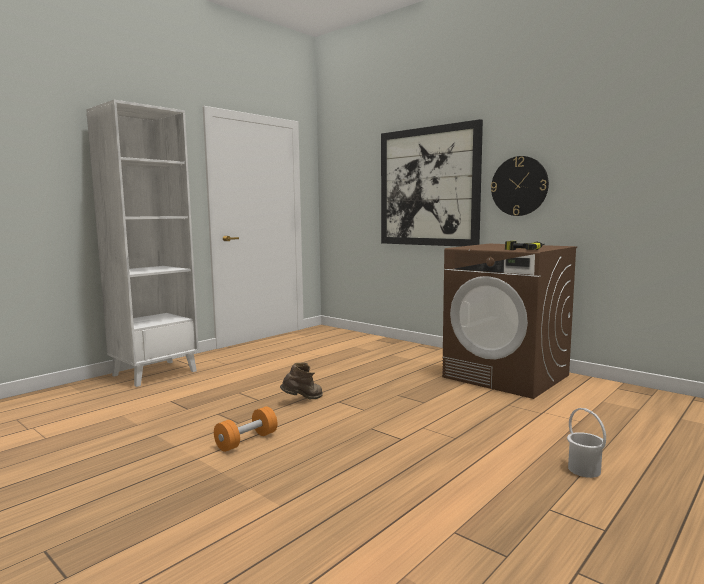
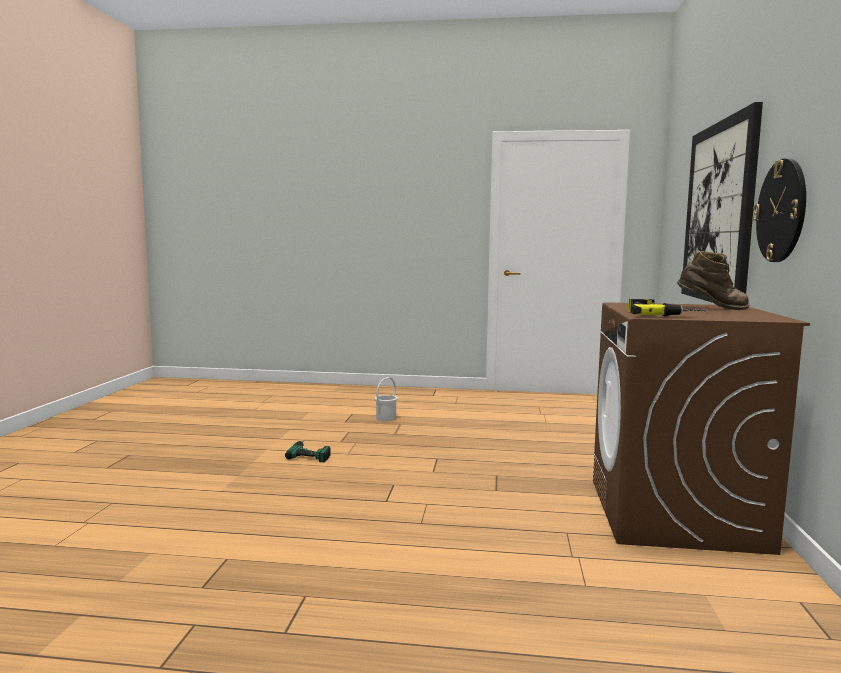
camera: 55 degrees right, 0 degrees up
white bookcase [86,100,199,387] -> none
orange dumbbell [214,406,277,452] -> power drill [285,441,331,462]
brown boot [280,362,323,399] -> brown boot moved to [677,250,750,310]
white bucket [567,408,606,478] -> white bucket moved to [375,377,398,421]

